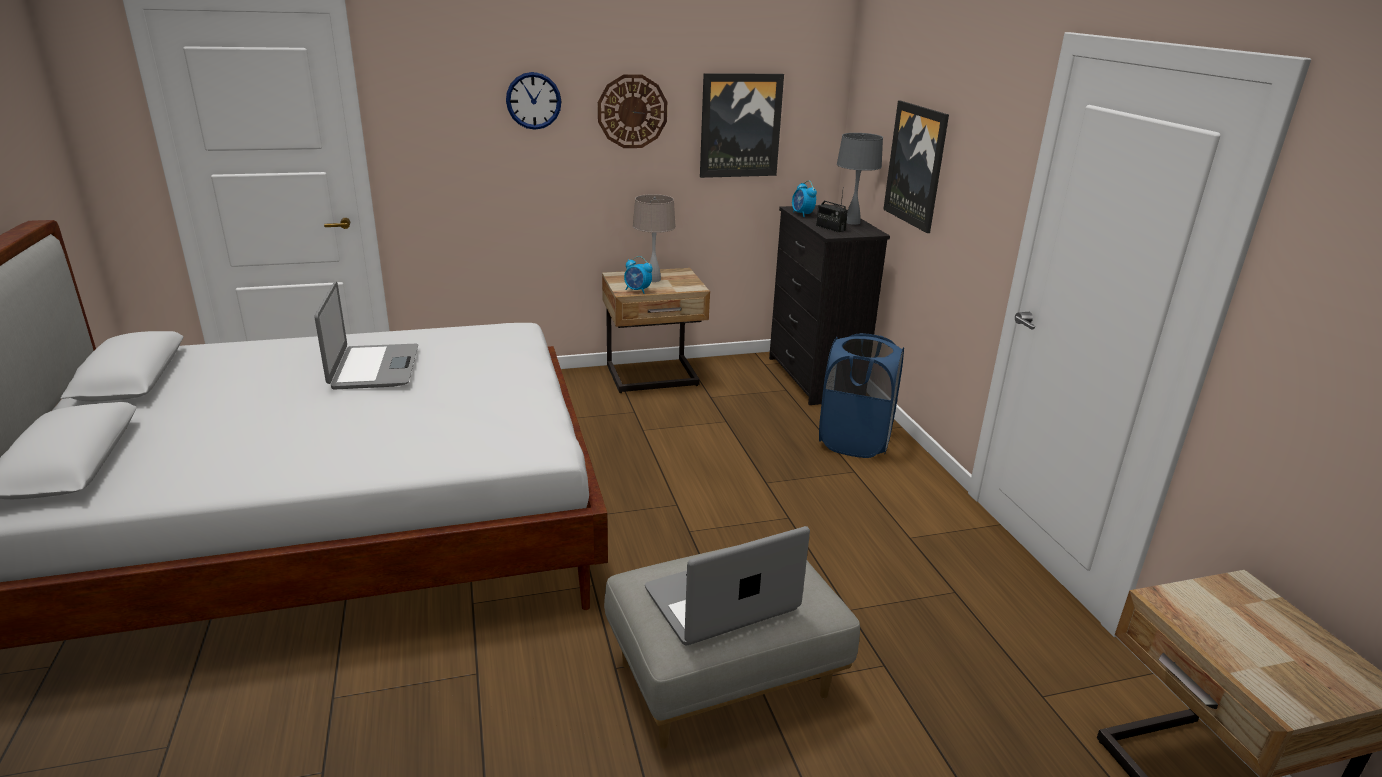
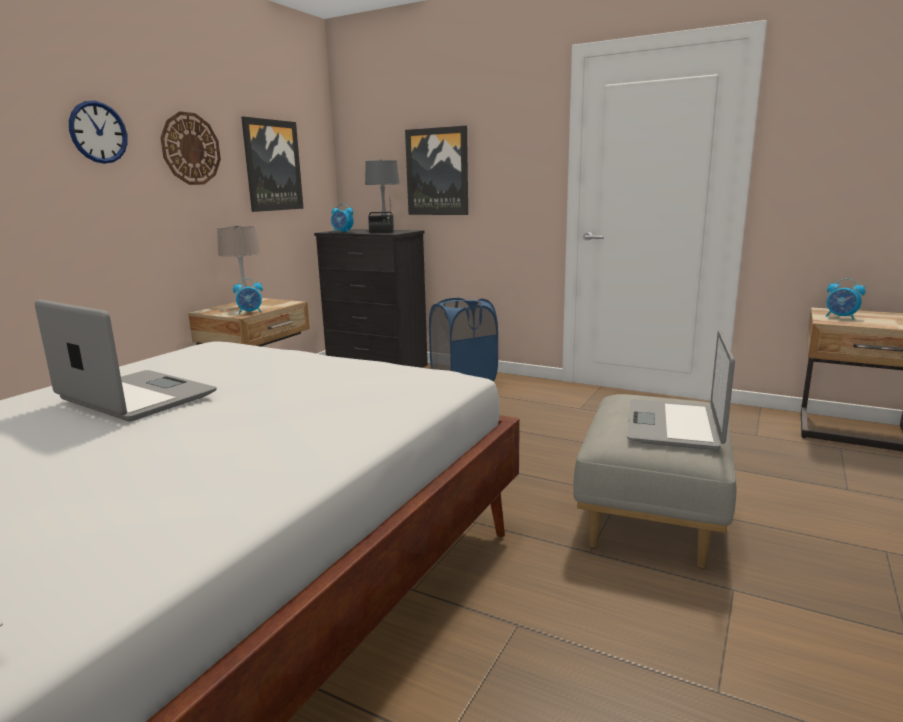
camera: 45 degrees left, 10 degrees down
none -> alarm clock [825,278,866,320]

